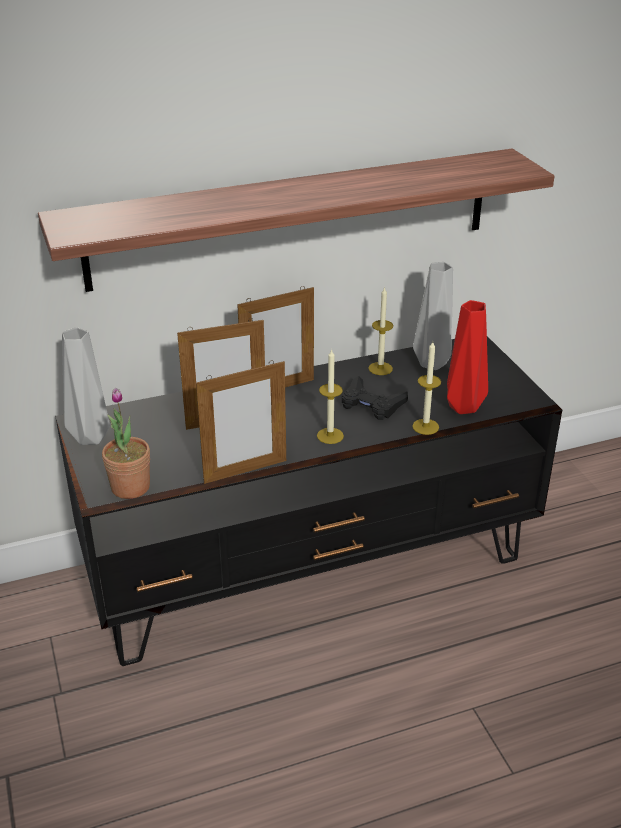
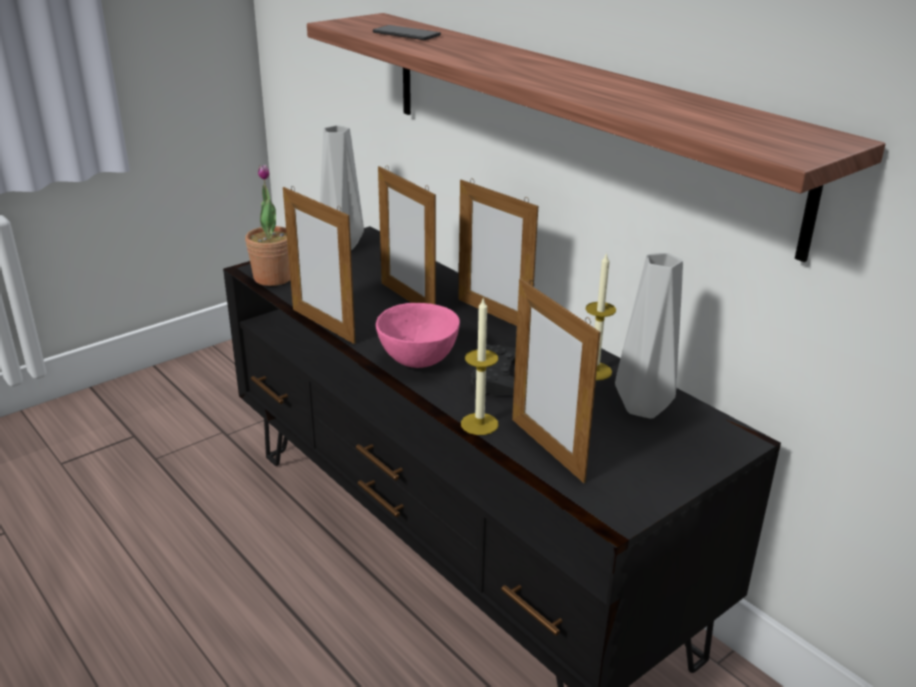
camera: 70 degrees right, 5 degrees down
candle [317,349,344,444] -> pink bowl [376,303,460,368]
red vase [447,300,488,414] -> picture frame [512,279,601,483]
none -> phone [373,25,441,40]

